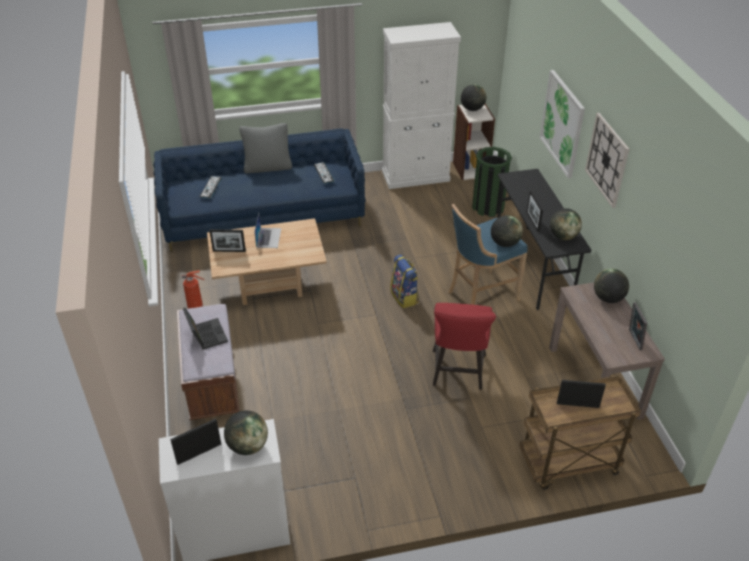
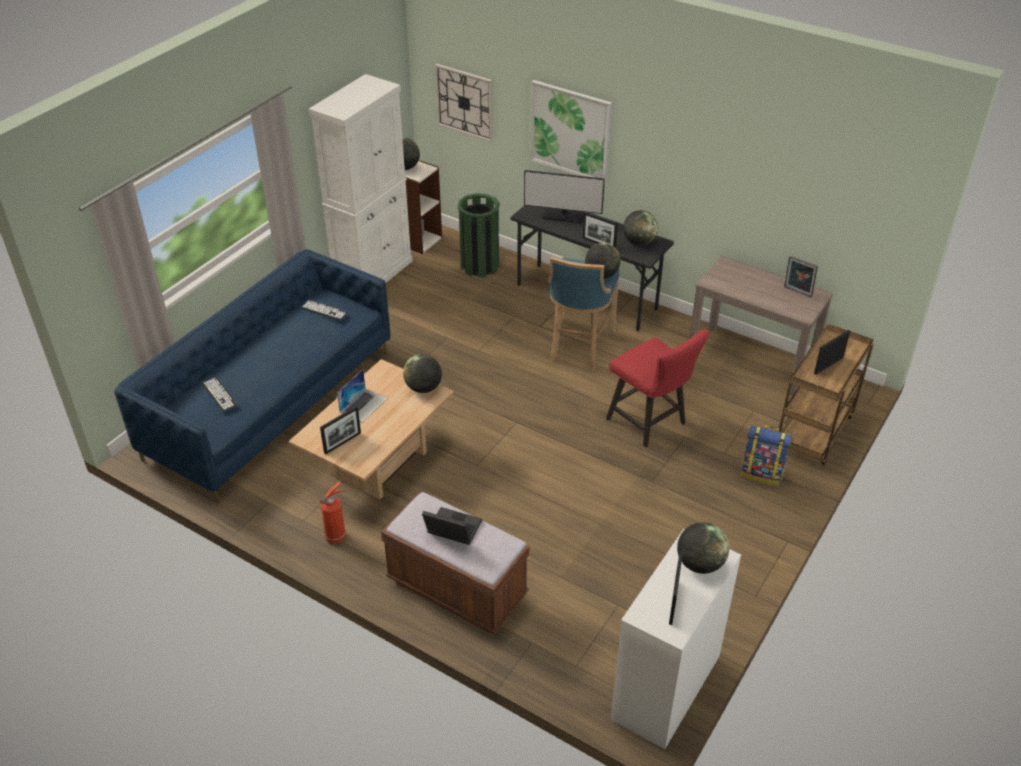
camera: 45 degrees left, 0 degrees up
grey pillow [239,123,292,173] -> none
laptop [254,213,281,248] -> laptop turned 75 degrees clockwise [337,369,388,423]
backpack [390,255,419,308] -> backpack moved to [741,425,791,486]
wall clock [585,113,629,208] -> wall clock moved to [435,64,493,142]
globe [594,268,629,303] -> globe moved to [403,354,442,393]
none -> monitor [524,170,605,223]

